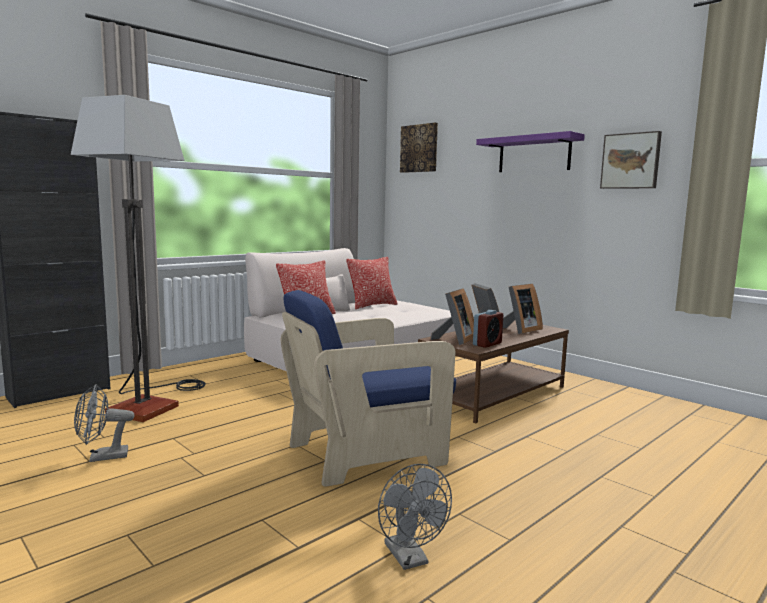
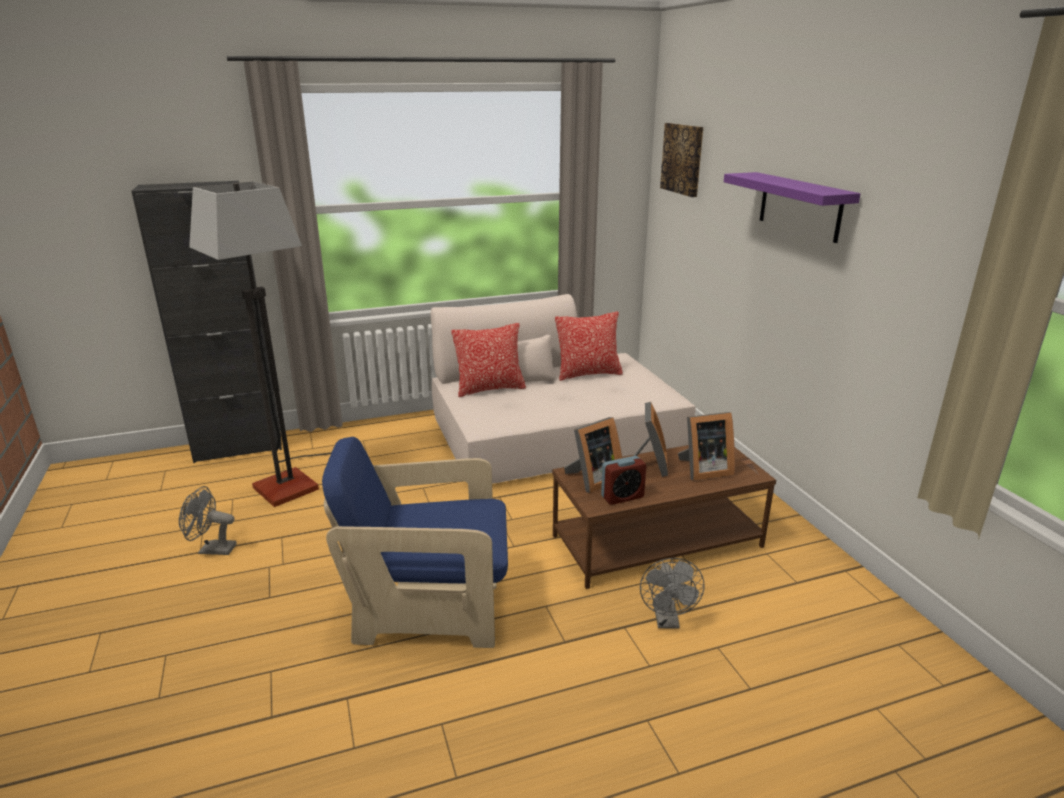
camera: 25 degrees right, 15 degrees up
grey fan [378,464,452,570] -> grey fan moved to [640,558,705,629]
picture [600,131,662,189] -> none

